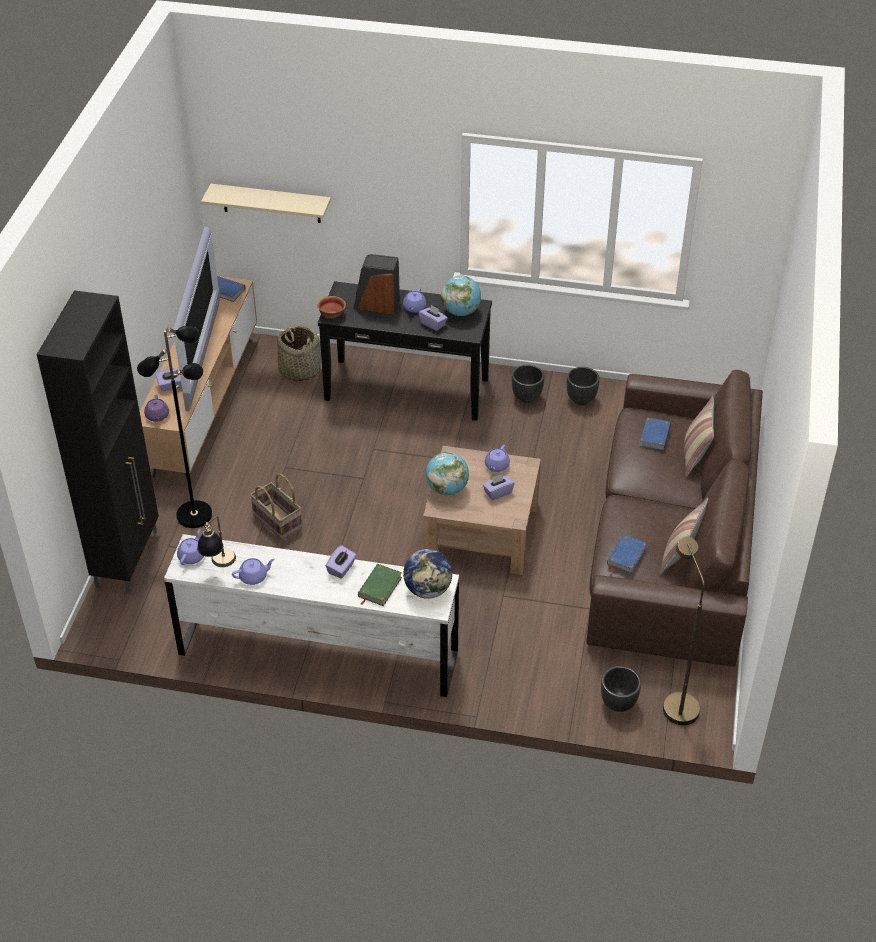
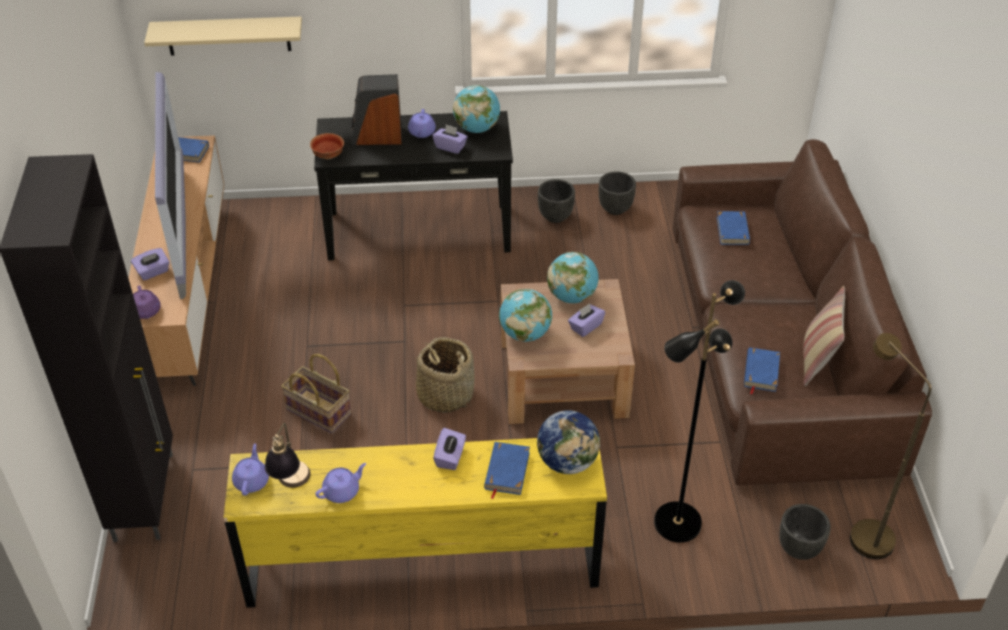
camera: 15 degrees left, 0 degrees up
black floor lamp [137,326,212,528] -> black floor lamp moved to [654,280,745,543]
white dresser [164,534,459,697] -> yellow dresser [223,438,607,608]
basket [277,325,321,382] -> basket moved to [416,337,474,413]
green book [358,564,402,606] -> blue book [484,442,530,499]
purple teapot [485,445,510,472] -> globe [547,252,599,303]
pillow [684,396,714,477] -> none

